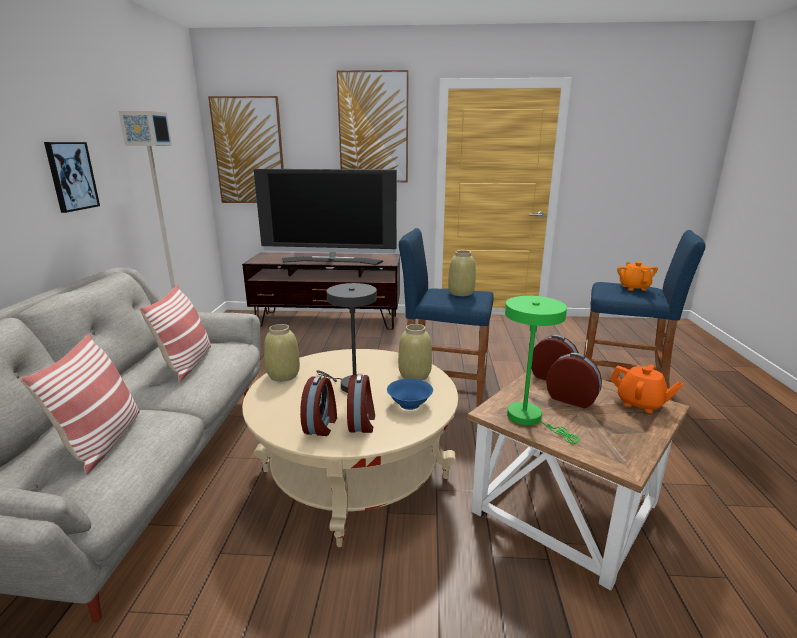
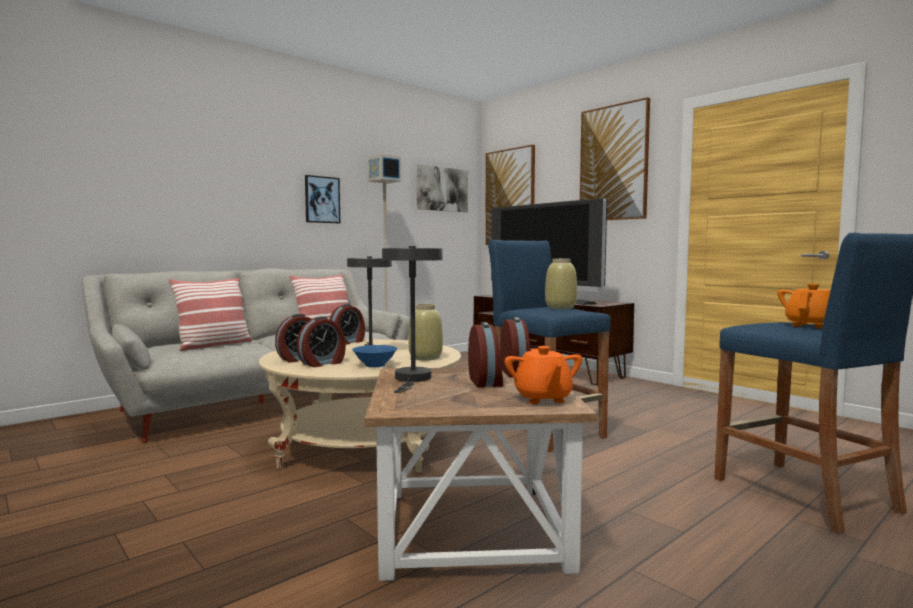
camera: 45 degrees right, 15 degrees down
beige vase [264,324,300,382] -> alarm clock [330,304,365,345]
green table lamp [505,296,579,444] -> grey table lamp [382,246,443,393]
none -> picture [417,164,468,212]

